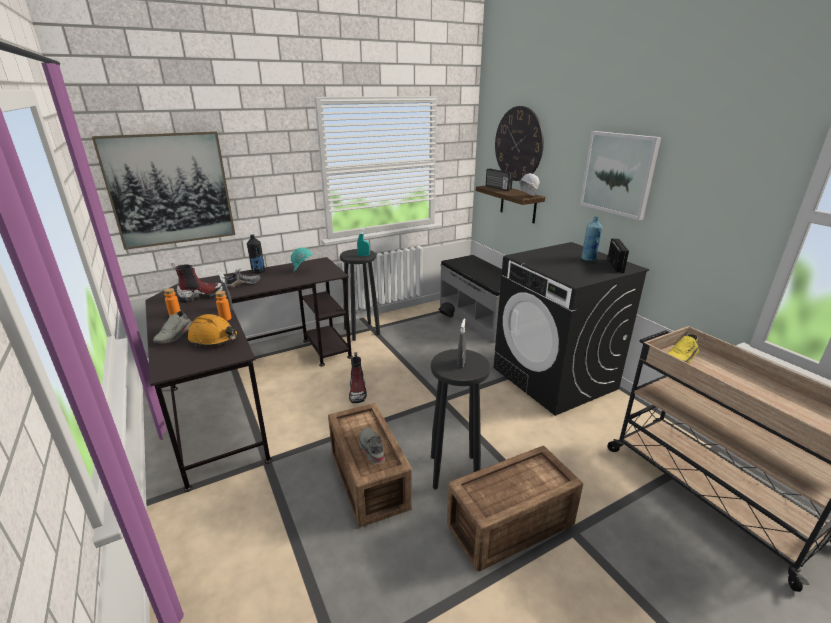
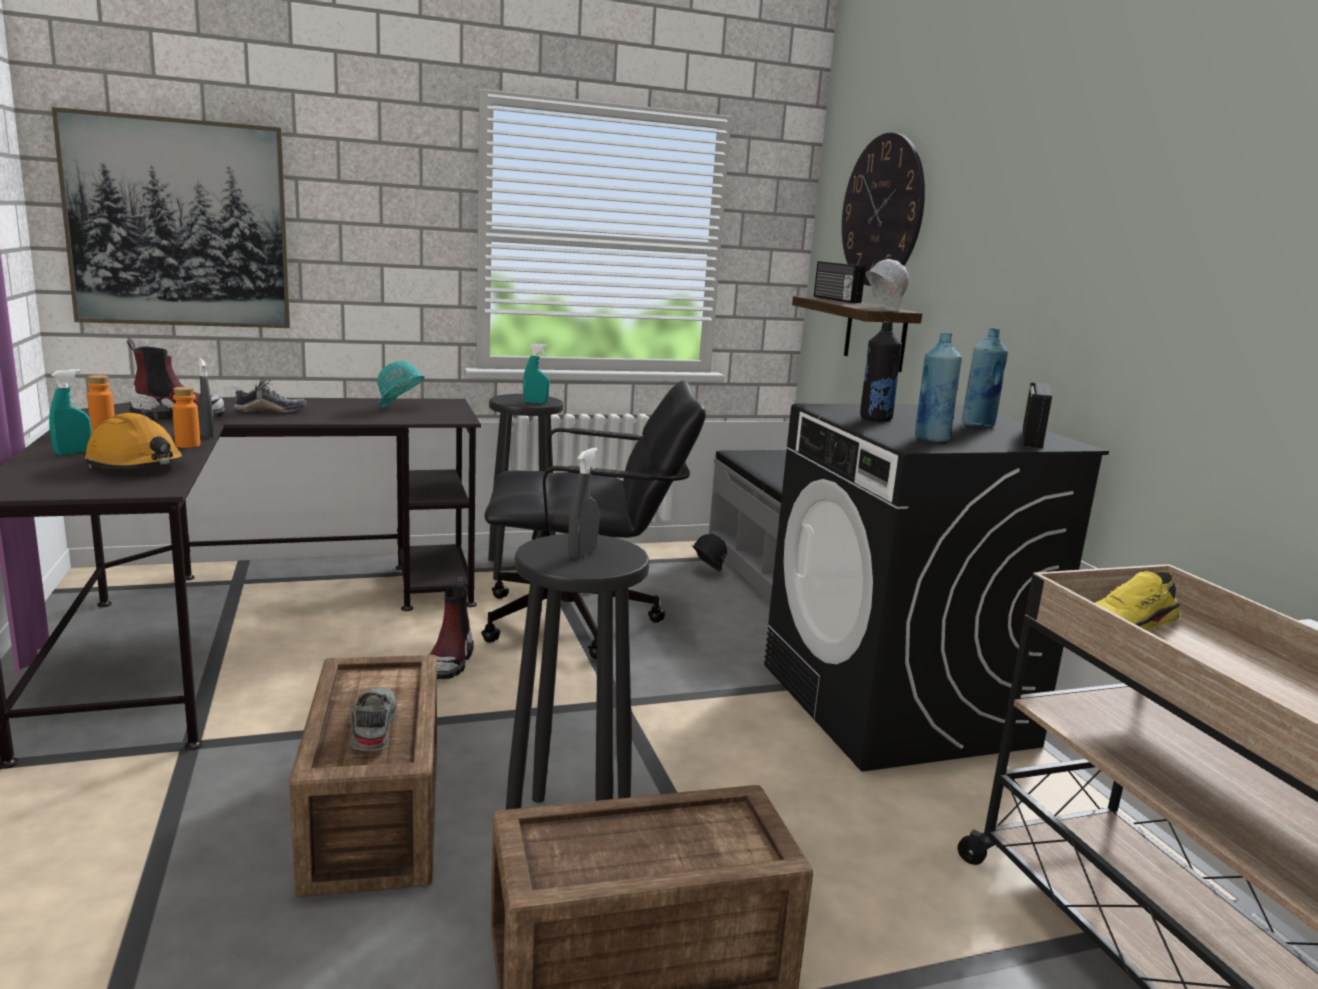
camera: 10 degrees right, 10 degrees down
grey shoe [153,311,192,343] -> turquoise spray bottle [49,369,92,456]
black bottle [247,234,265,274] -> black bottle moved to [860,321,902,421]
picture [580,131,661,220] -> none
none -> black office chair [481,381,706,659]
none -> blue bottle [915,333,962,442]

